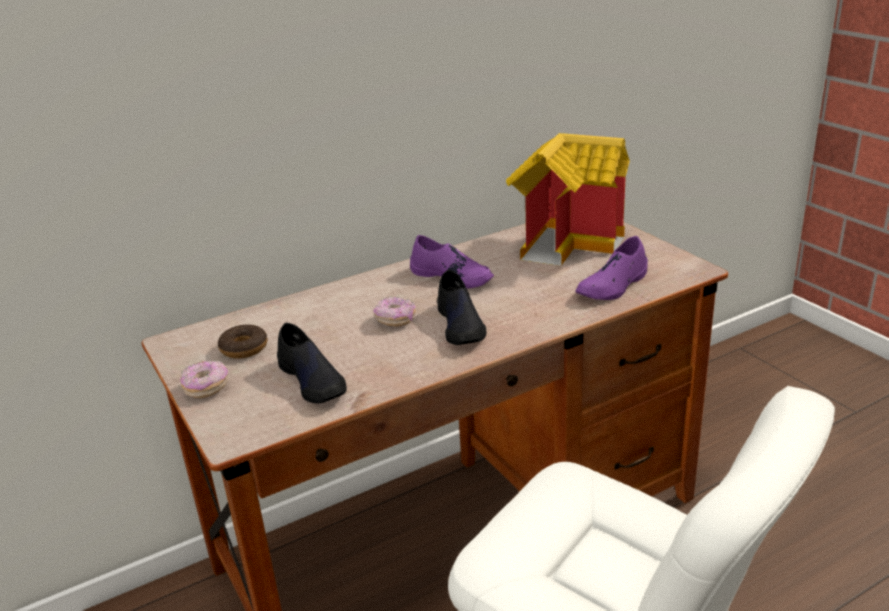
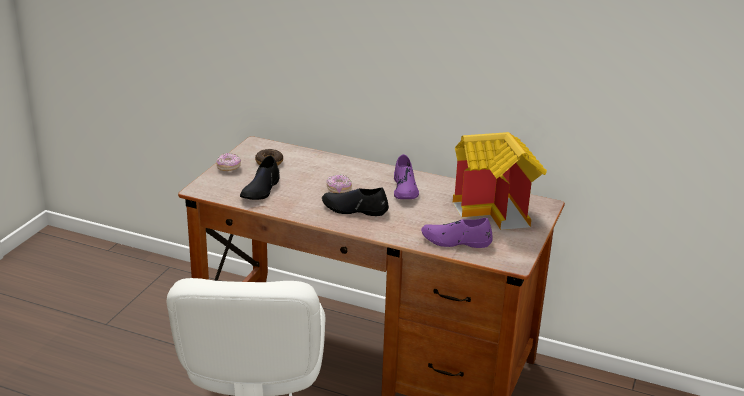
camera: 50 degrees right, 0 degrees up
black shoe [437,269,486,345] -> black shoe turned 60 degrees clockwise [322,187,389,216]

